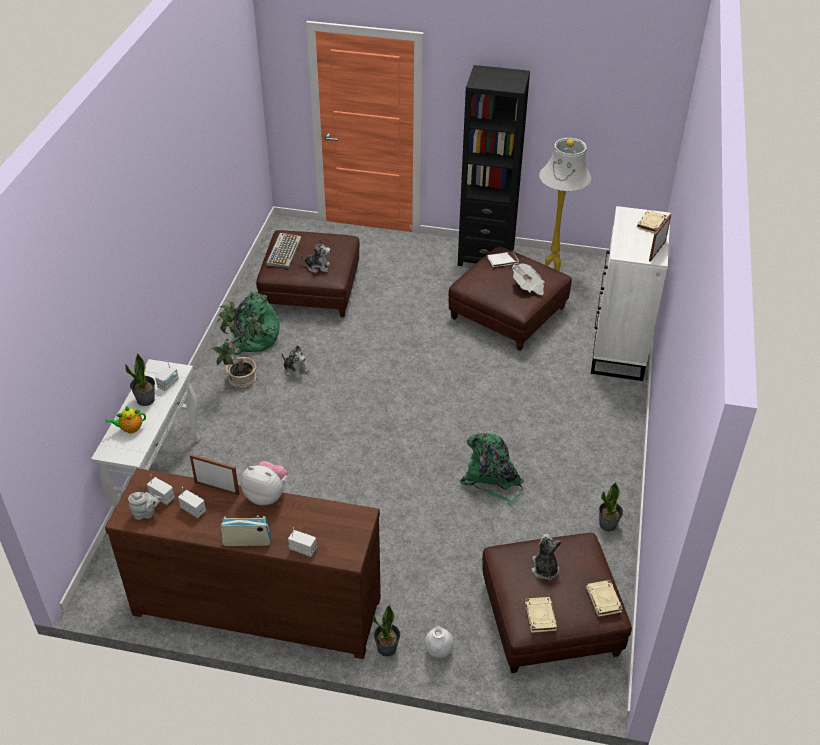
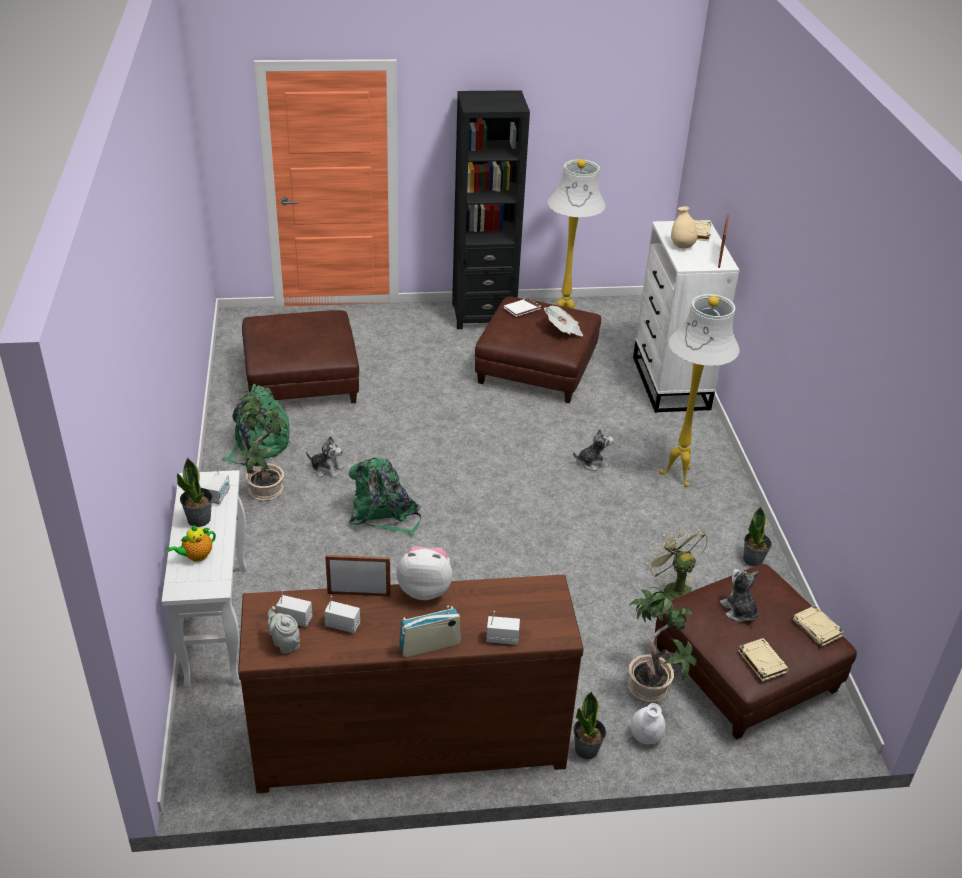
camera: 20 degrees left, 5 degrees down
grey teapot [128,492,162,520] -> grey teapot turned 105 degrees counterclockwise [267,606,300,654]
keyboard [266,233,301,268] -> none
plush toy [300,239,331,273] -> plush toy moved to [573,429,614,471]
green backpack [460,433,524,506] -> green backpack moved to [348,457,421,536]
none -> potted plant [628,587,696,703]
none -> green fan [645,525,708,600]
none -> white floor lamp [659,294,739,487]
none -> beige vase [671,206,698,248]

